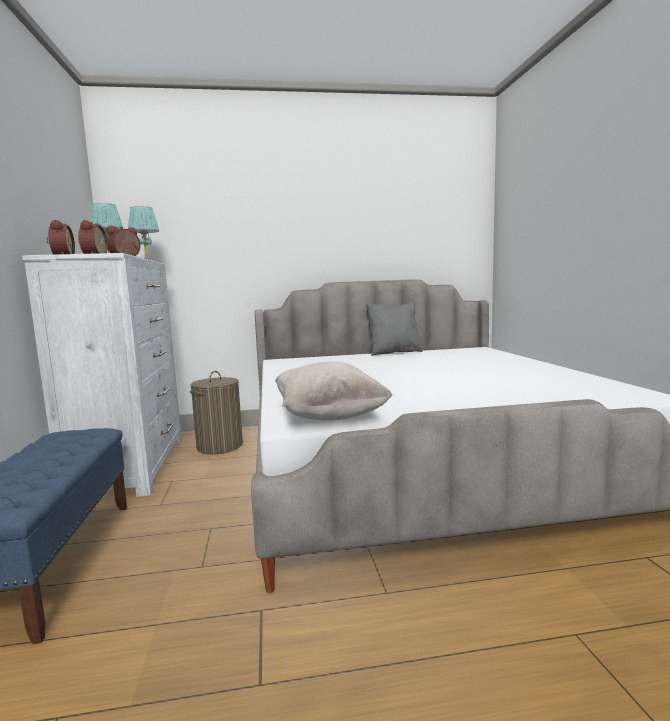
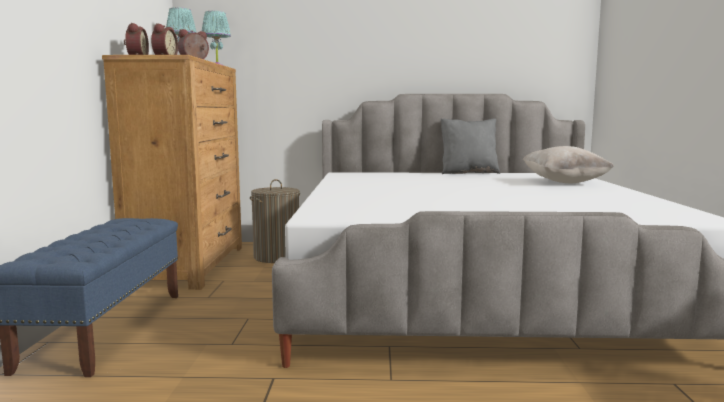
camera: 10 degrees right, 0 degrees up
white dresser [22,253,182,497] -> brown dresser [102,55,242,290]
beige pillow [275,362,393,421] -> beige pillow moved to [523,146,614,183]

